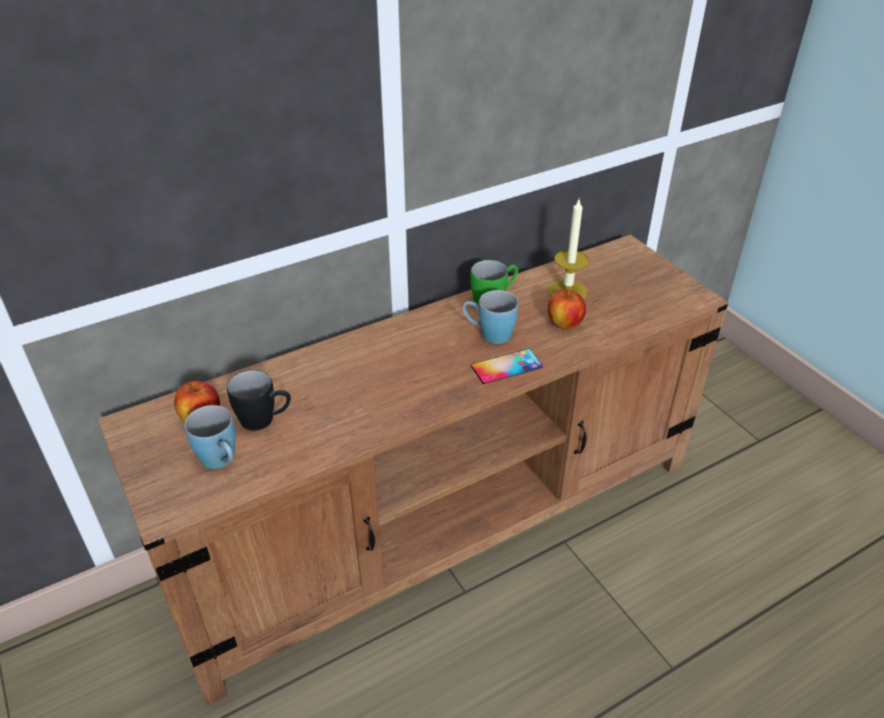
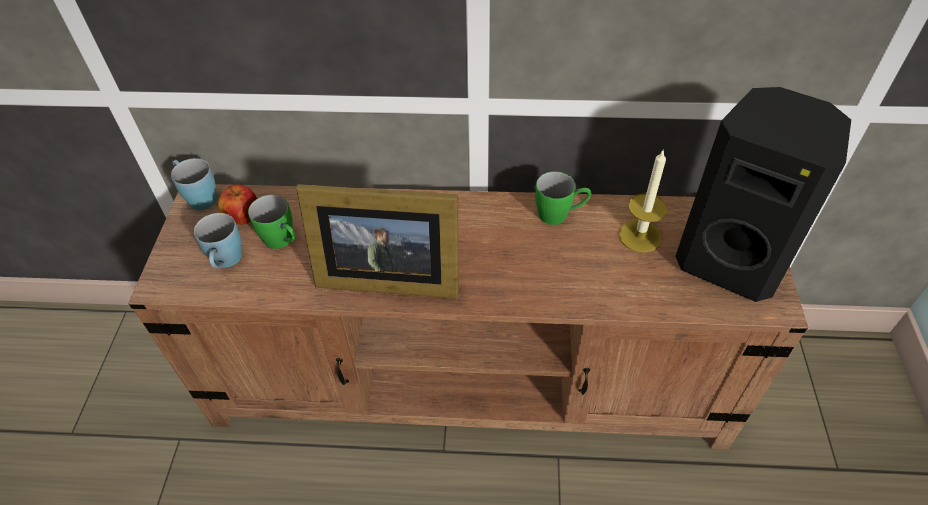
camera: 35 degrees right, 10 degrees up
black mug [227,370,291,431] -> green mug [248,195,295,249]
blue mug [463,290,518,344] -> blue mug moved to [171,158,217,210]
phone [471,349,543,384] -> none
apple [548,289,586,329] -> none
none -> picture frame [296,184,459,298]
none -> black speaker [675,87,851,302]

